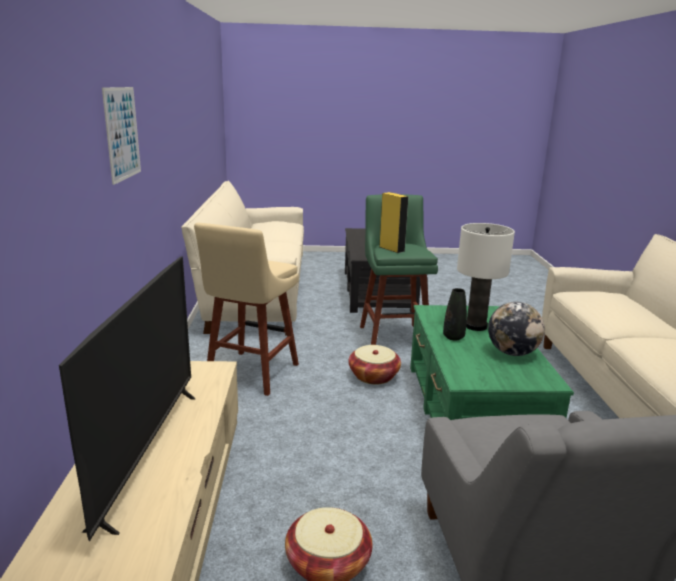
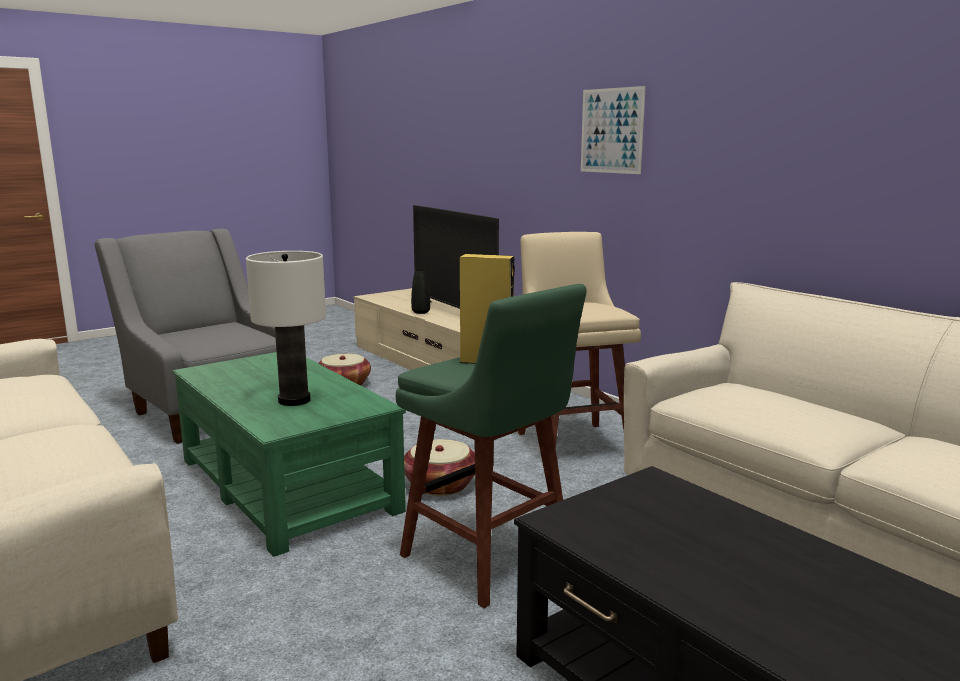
camera: 145 degrees right, 5 degrees down
black vase [443,288,467,341] -> black vase moved to [411,269,430,314]
globe [488,302,545,356] -> none

